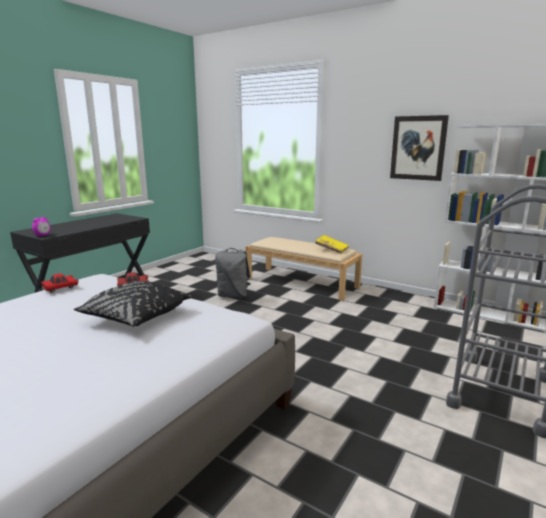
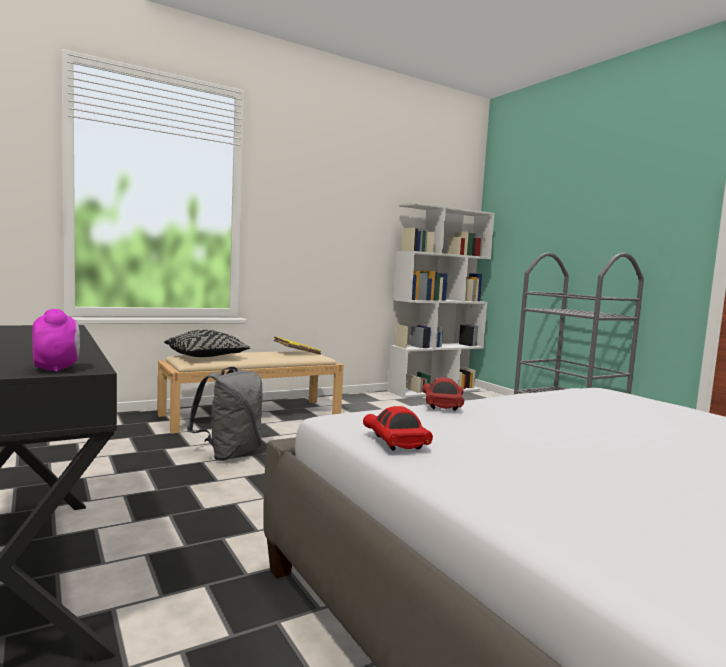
camera: 65 degrees left, 10 degrees down
black pillow [74,281,191,327] -> black pillow moved to [164,330,251,357]
picture [390,115,449,181] -> none

